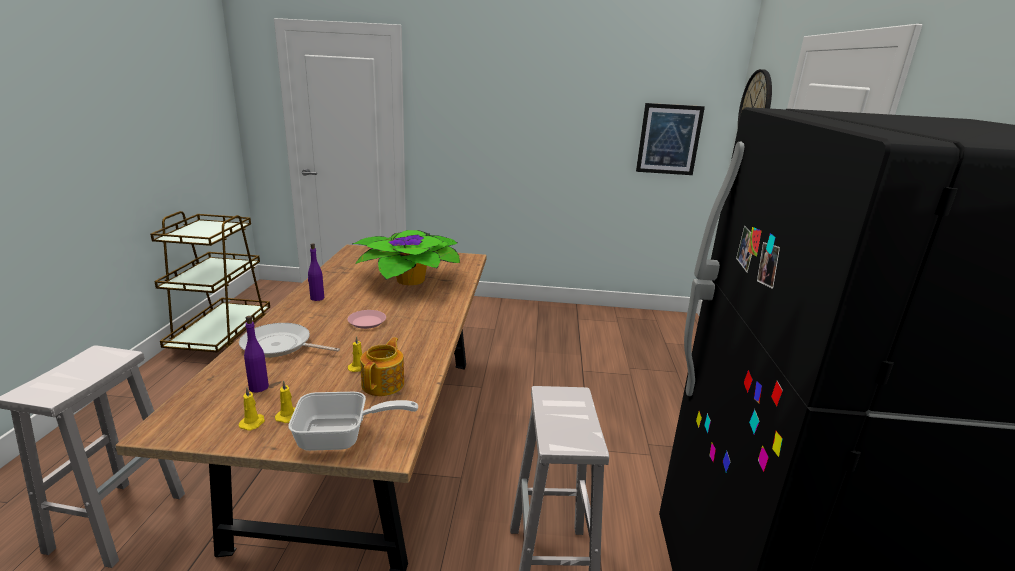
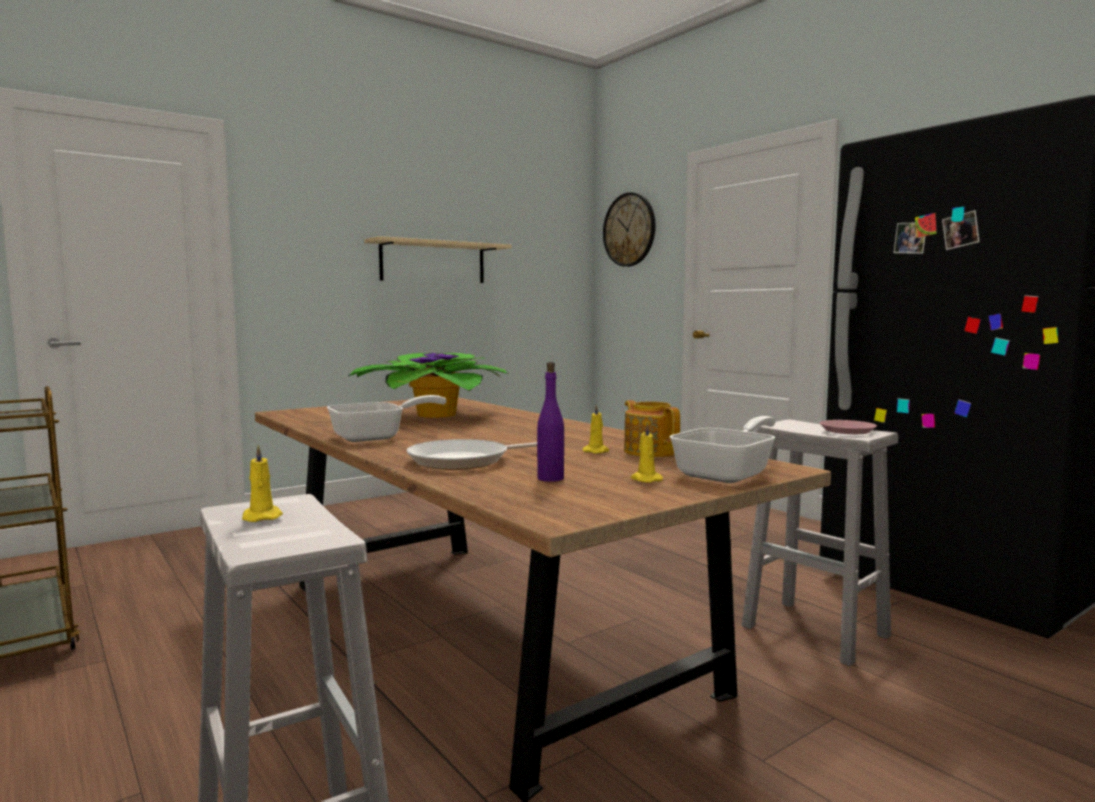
camera: 40 degrees left, 15 degrees down
yellow candle [239,387,265,431] -> yellow candle moved to [242,444,283,522]
purple bottle [308,243,324,301] -> frying pan [327,395,447,442]
pink plate [347,310,386,329] -> pink plate moved to [820,420,877,434]
picture [636,103,705,175] -> none
none -> beige shelf [364,236,512,283]

